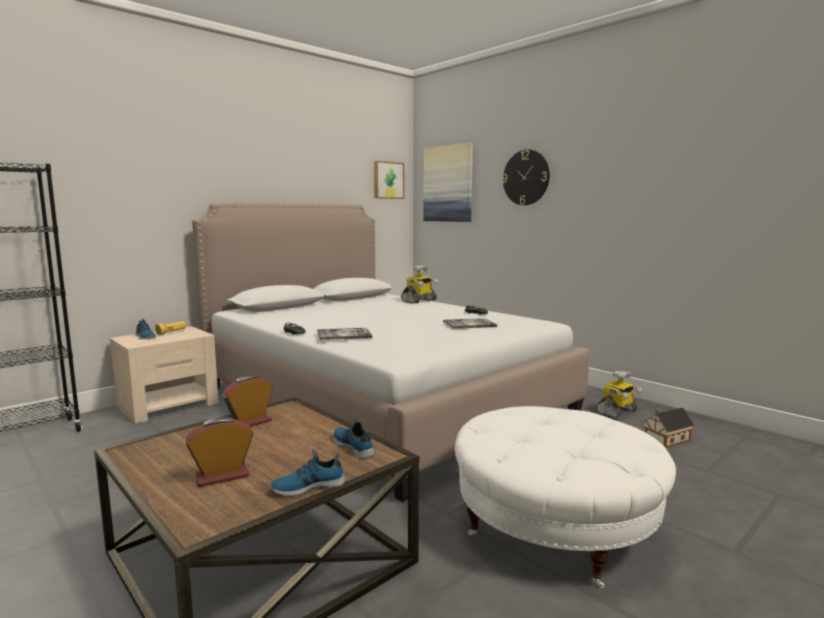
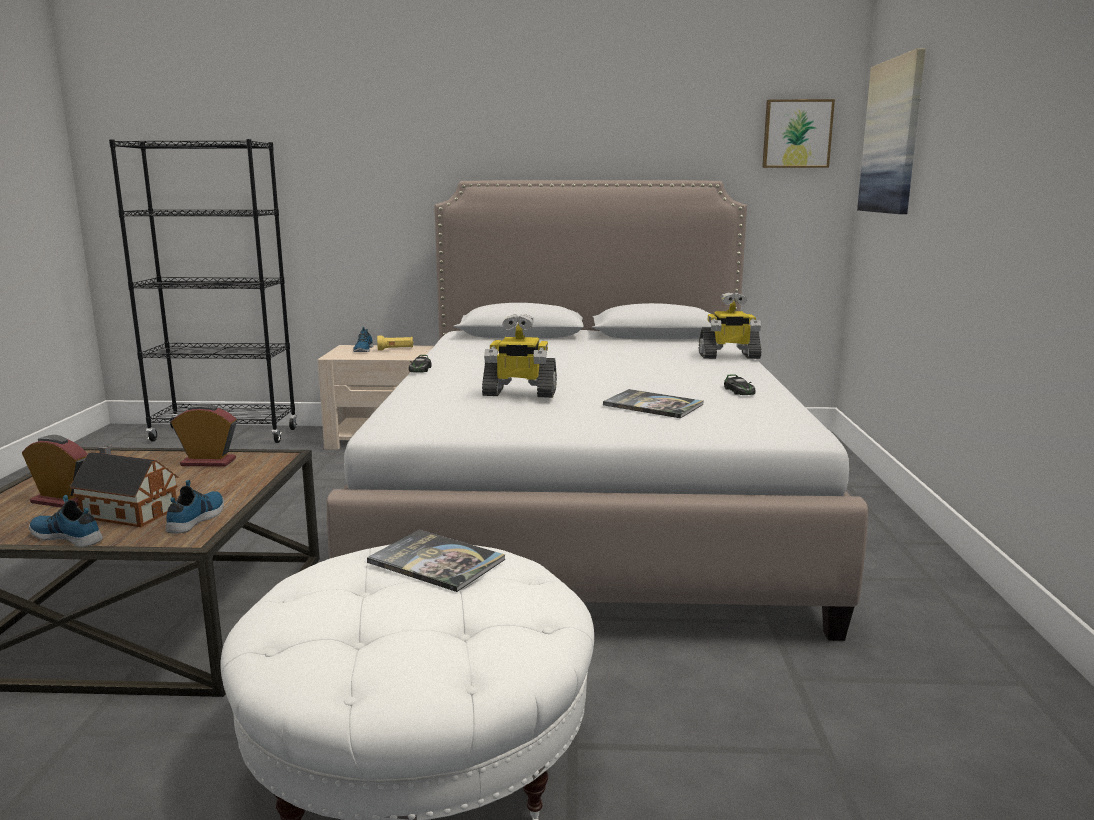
camera: 45 degrees right, 5 degrees up
book [317,328,372,340] -> book moved to [367,530,505,592]
wall clock [502,150,549,205] -> none
toy robot [596,370,642,419] -> toy robot moved to [482,314,557,398]
toy house [643,408,695,448] -> toy house moved to [70,445,179,527]

